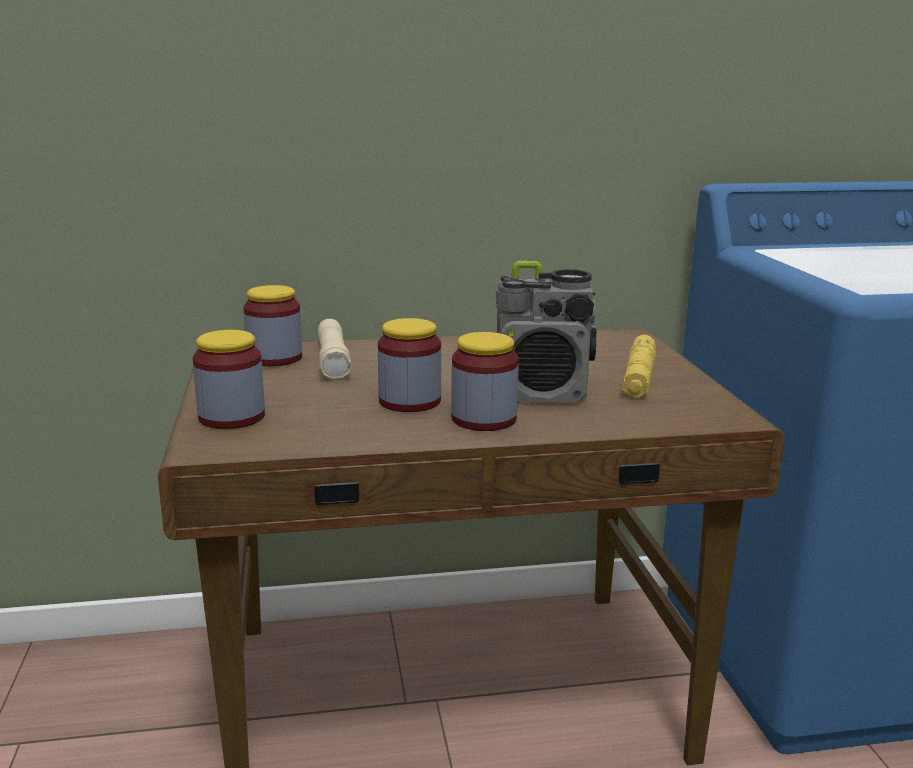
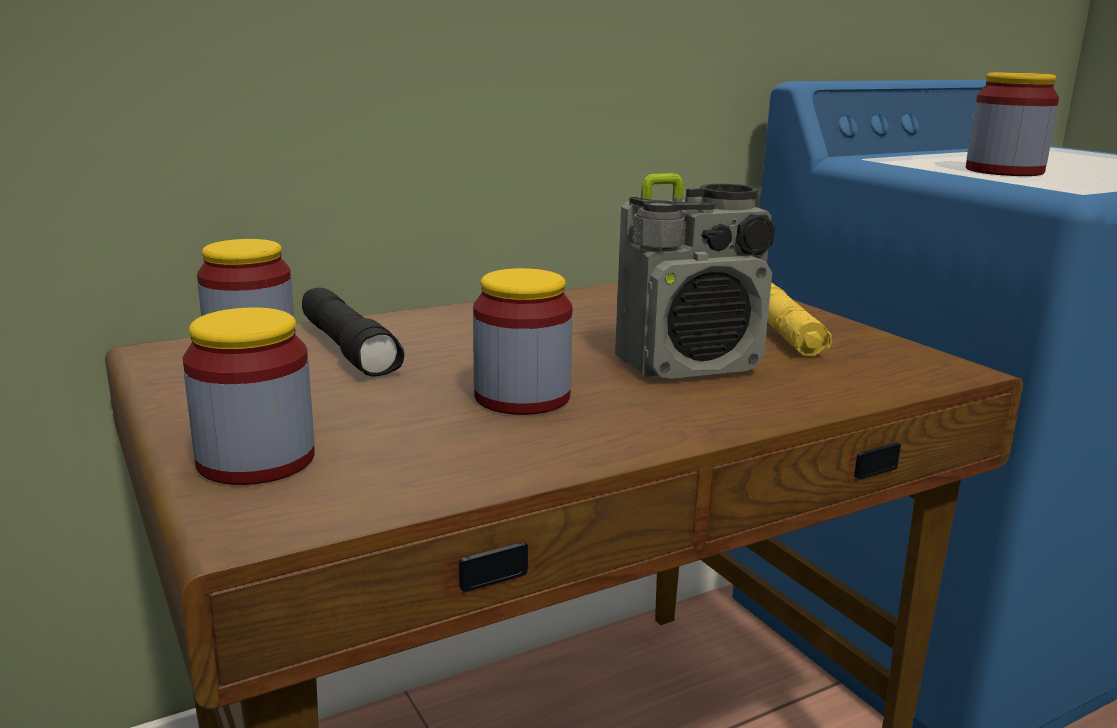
camera: 20 degrees left, 0 degrees up
beige flashlight [318,319,351,379] -> black flashlight [302,288,404,377]
jar [451,332,519,431] -> jar moved to [966,72,1059,176]

